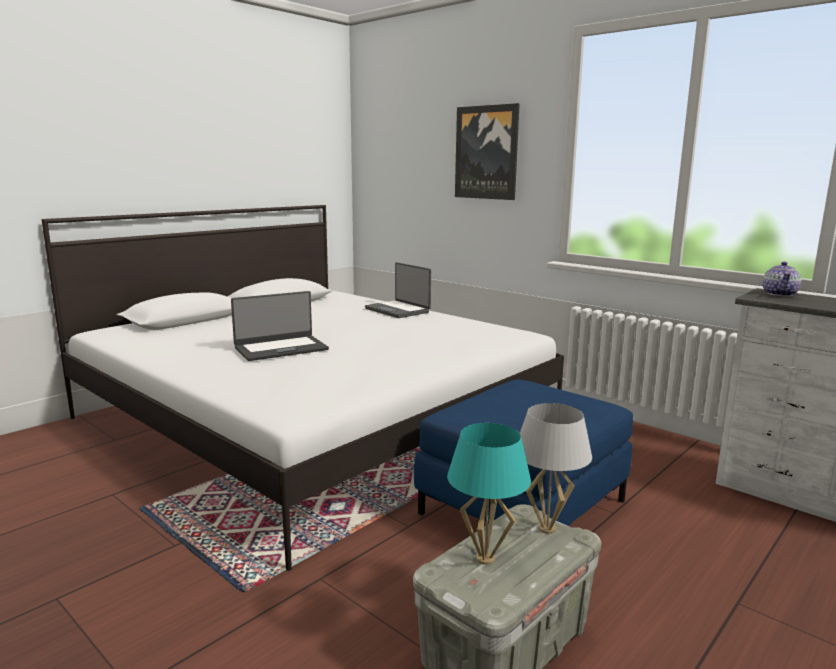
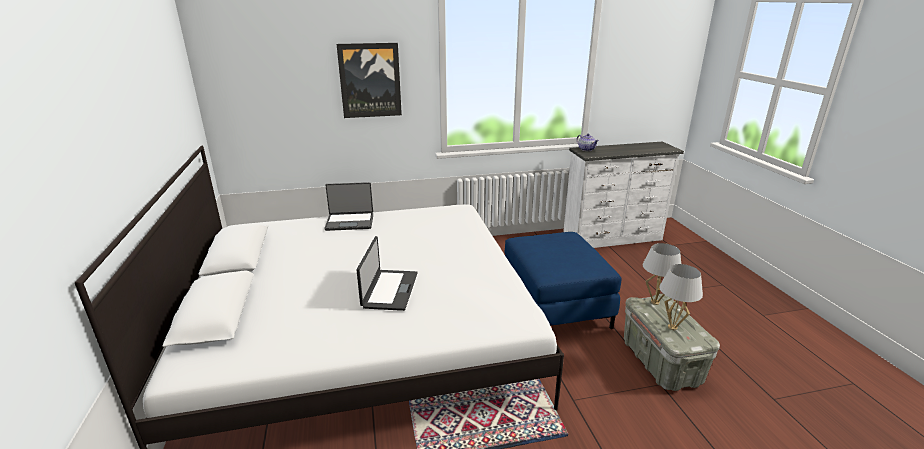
camera: 55 degrees left, 10 degrees up
turquoise table lamp [447,423,531,565] -> white table lamp [659,264,703,330]

